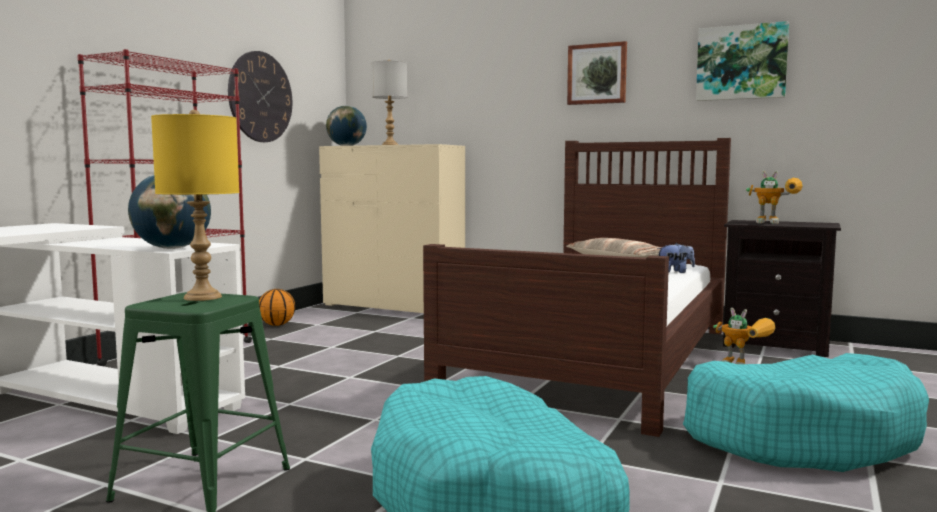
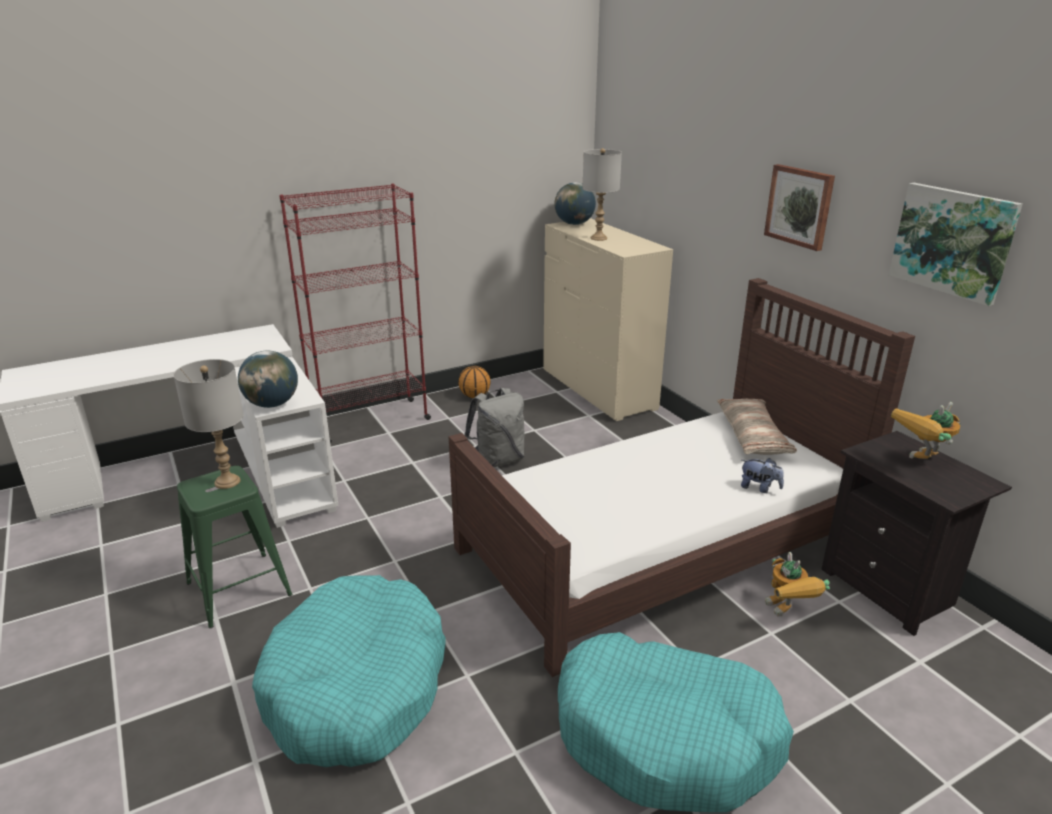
camera: 35 degrees right, 20 degrees up
yellow table lamp [151,110,239,301] -> grey table lamp [173,359,244,489]
wall clock [228,51,292,142] -> none
toy robot [746,171,803,224] -> toy robot turned 90 degrees clockwise [891,402,961,459]
none -> grey backpack [464,388,524,467]

